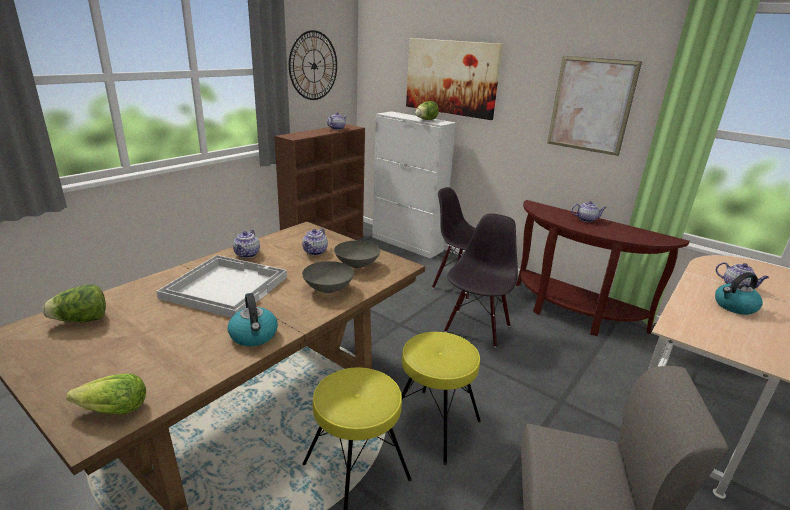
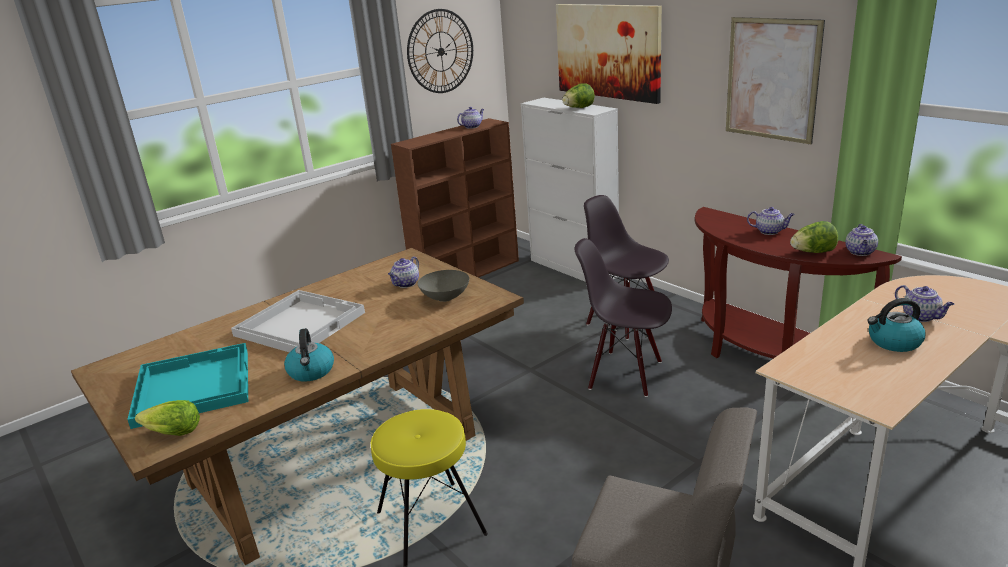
camera: 15 degrees right, 0 degrees up
lettuce [42,284,106,322] -> lettuce moved to [790,221,838,253]
teapot [233,230,260,258] -> teapot moved to [845,224,878,256]
grey bowl [302,261,354,293] -> none
yellow stool [401,332,481,465] -> none
black chair [444,214,518,347] -> black chair turned 105 degrees counterclockwise [575,238,672,397]
none -> turquoise tray [127,343,248,429]

